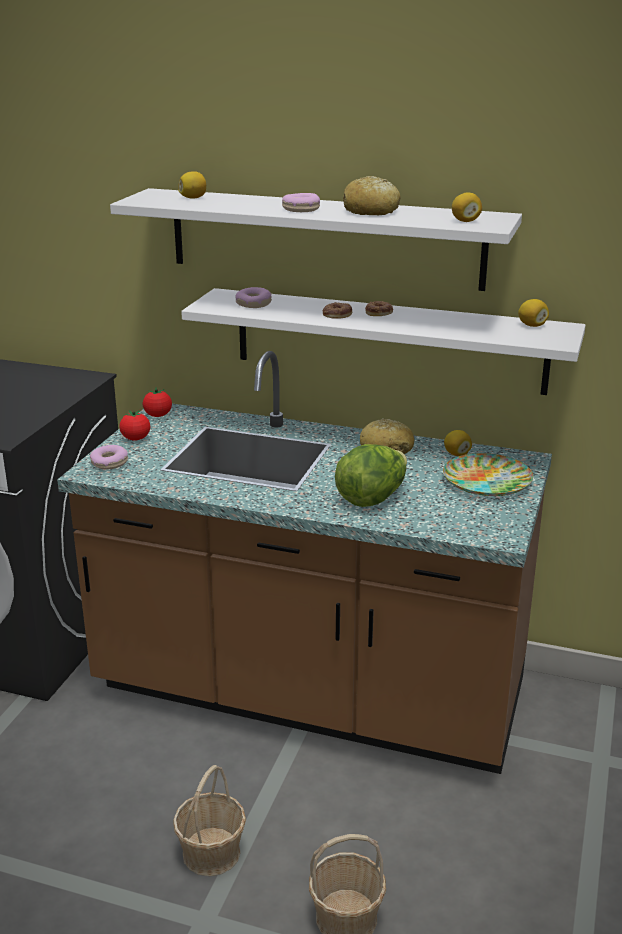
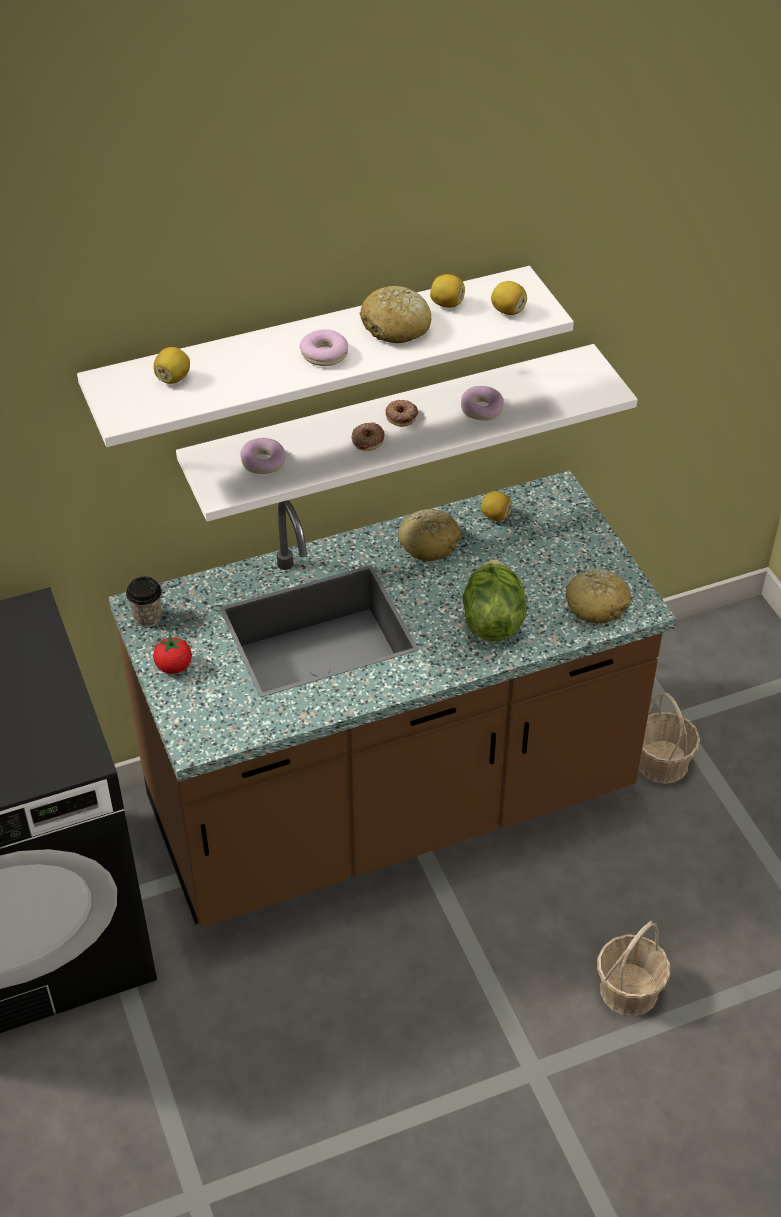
camera: 40 degrees left, 20 degrees up
donut [90,445,128,470] -> donut moved to [461,386,504,421]
tomato [143,388,172,417] -> cup [126,577,162,627]
basket [173,765,246,876] -> basket moved to [639,693,700,784]
plate [443,453,533,496] -> none
lemon [518,299,549,327] -> lemon moved to [430,274,465,308]
none -> bread [566,569,631,623]

